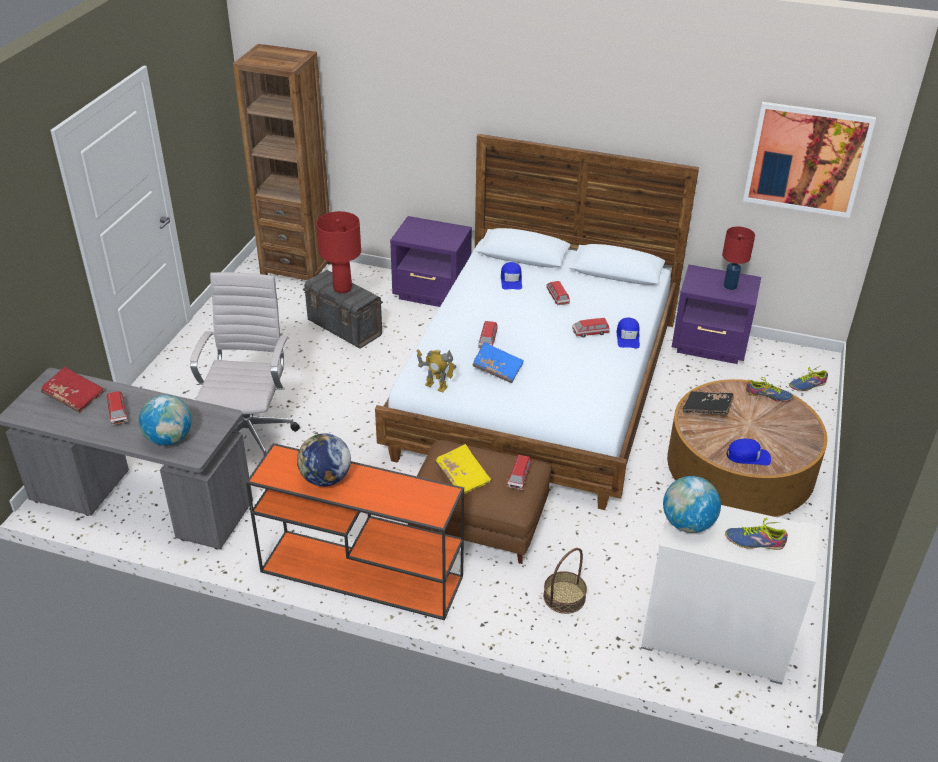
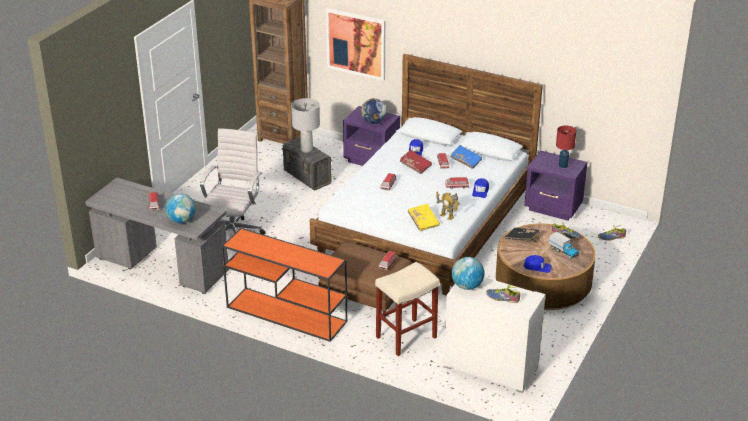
camera: 10 degrees right, 5 degrees down
red book [41,367,104,413] -> red book moved to [400,150,432,174]
globe [297,433,351,487] -> globe moved to [361,98,387,124]
red table lamp [316,211,361,293] -> grey table lamp [291,98,320,153]
toy robot [417,349,456,392] -> toy robot moved to [436,192,460,220]
yellow book [435,444,491,495] -> yellow book moved to [408,203,440,231]
blue book [473,342,524,383] -> blue book moved to [451,145,482,169]
basket [543,548,587,614] -> beige stool [375,262,440,356]
picture [743,102,876,218] -> picture moved to [326,8,385,81]
none -> toy truck [549,232,579,259]

